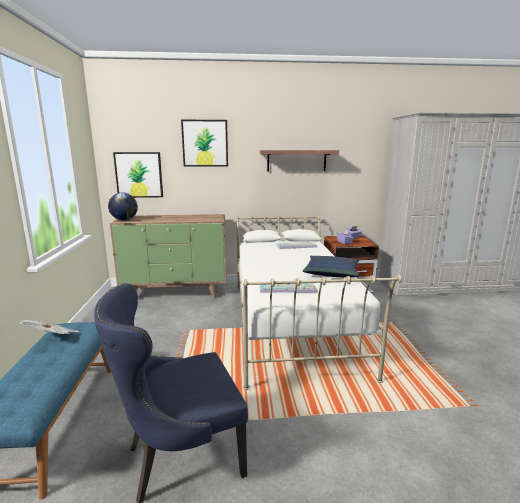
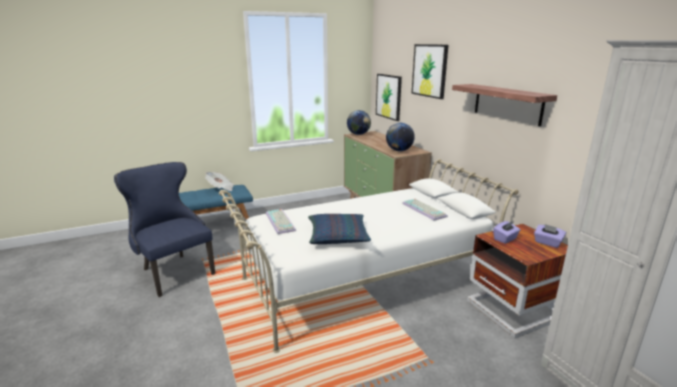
camera: 70 degrees right, 5 degrees up
none -> globe [386,123,415,151]

